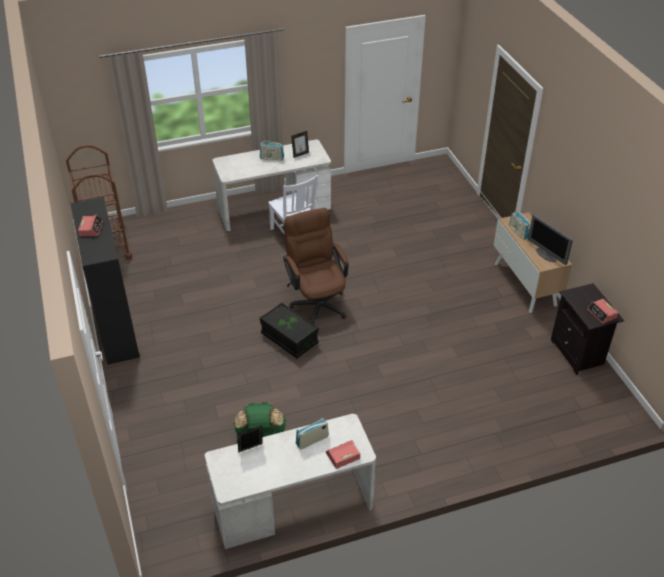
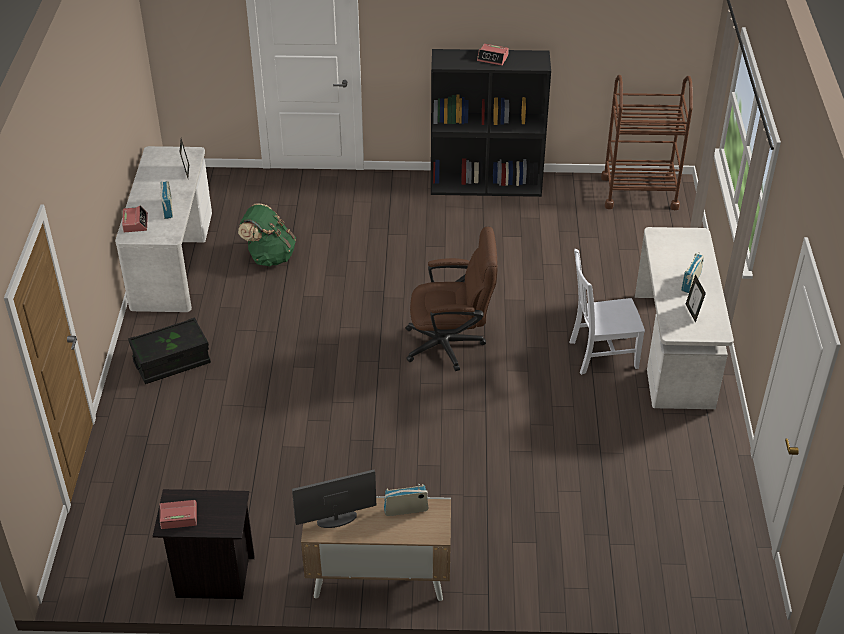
camera: 110 degrees right, 0 degrees up
black storage box [260,303,319,358] -> black storage box moved to [128,317,211,384]

